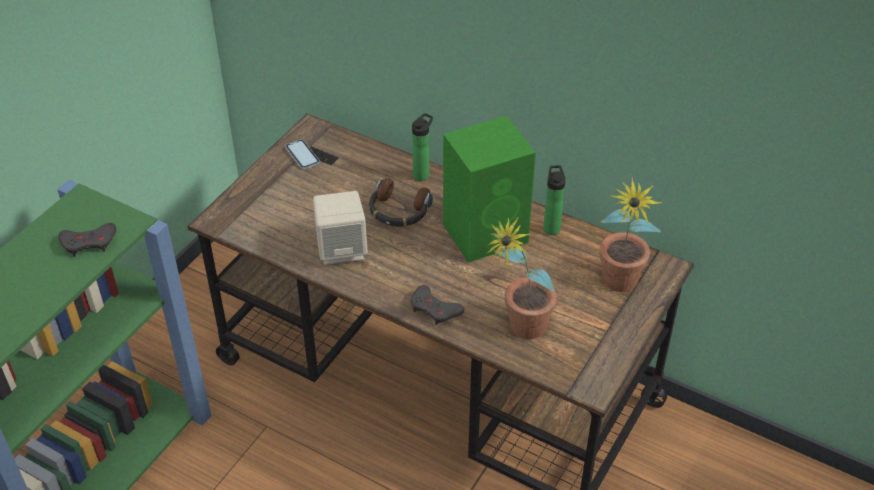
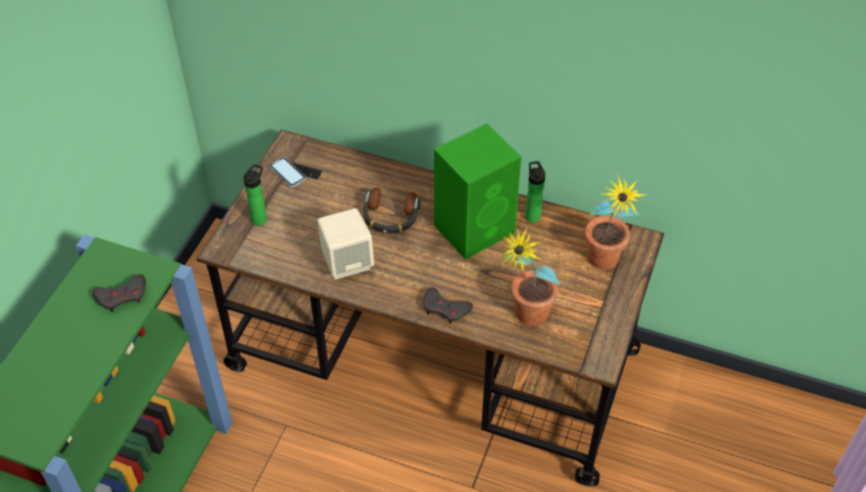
camera: 10 degrees left, 5 degrees up
bottle [412,113,433,181] -> bottle moved to [243,164,267,226]

